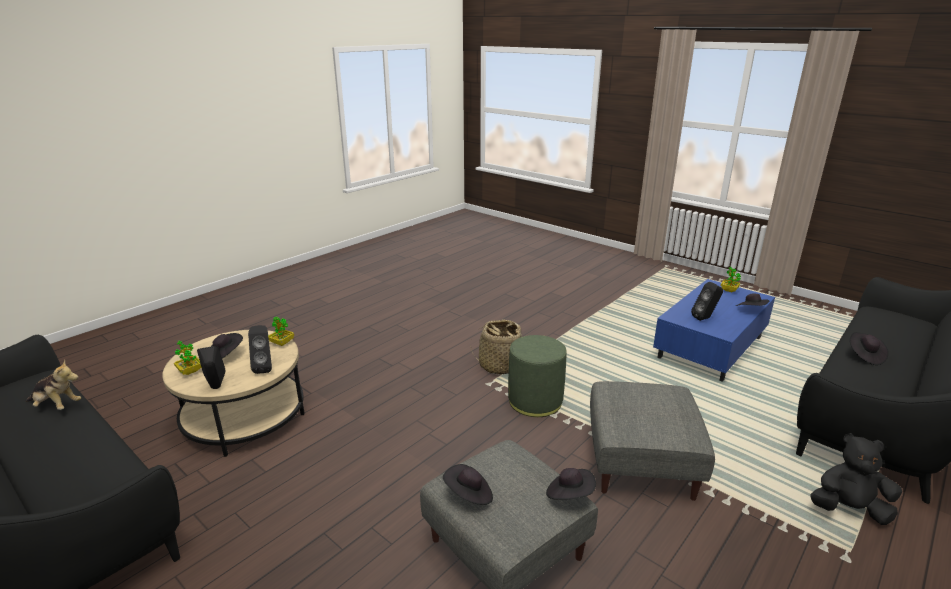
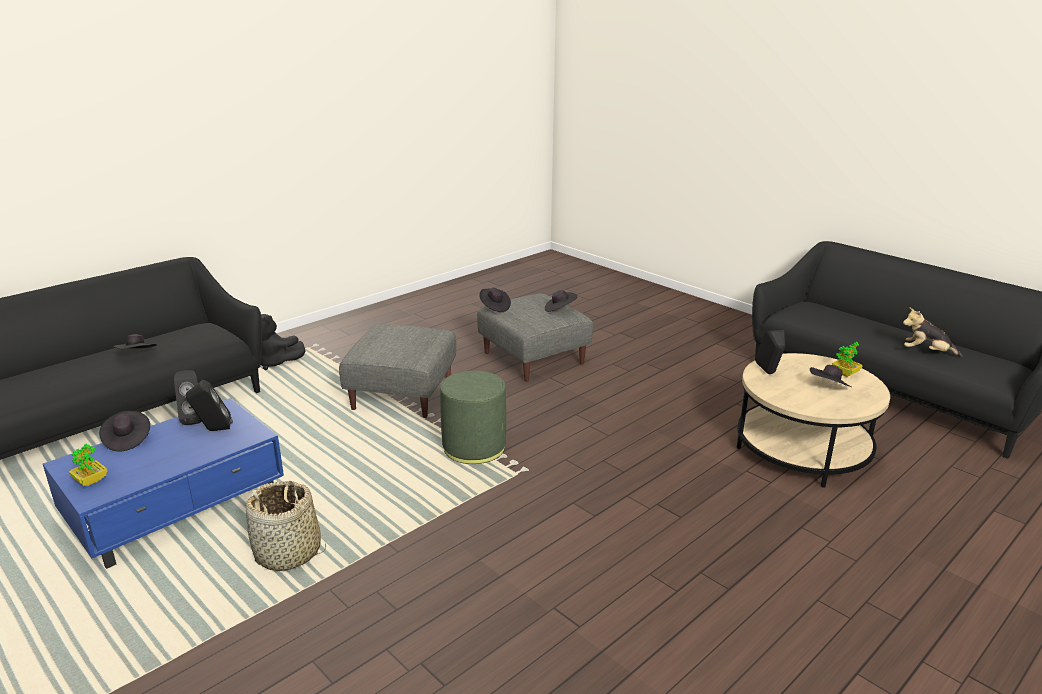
camera: 175 degrees left, 0 degrees up
black speaker [197,346,226,389] -> black speaker moved to [174,370,202,425]
potted plant [268,317,294,346] -> none
basket [471,320,523,375] -> basket moved to [246,481,326,571]

